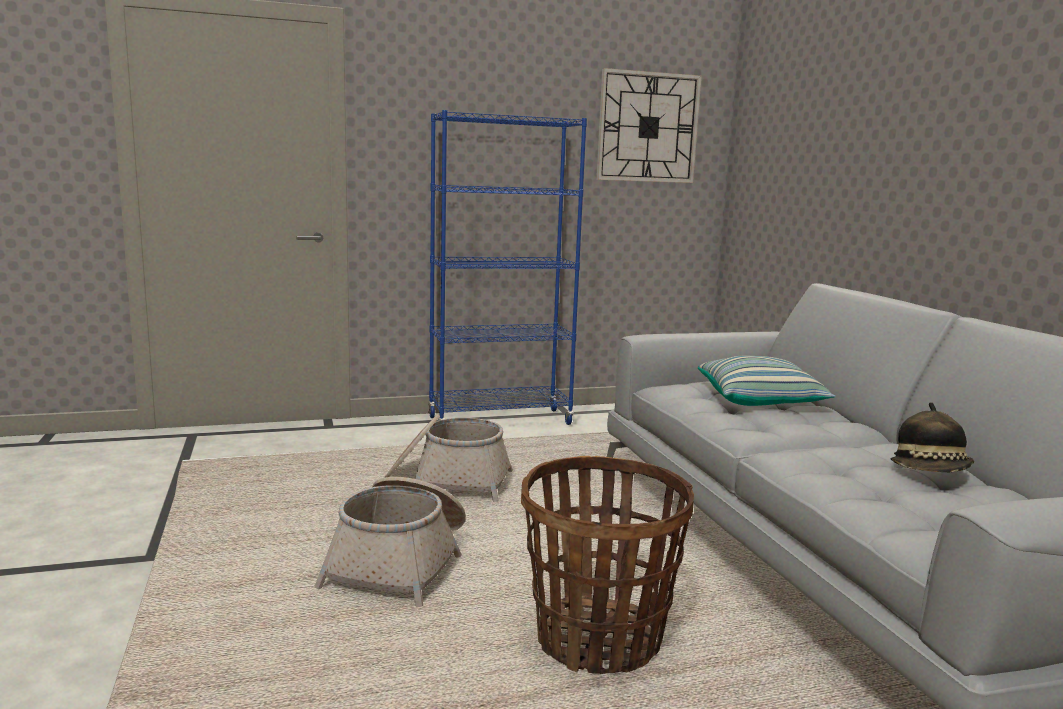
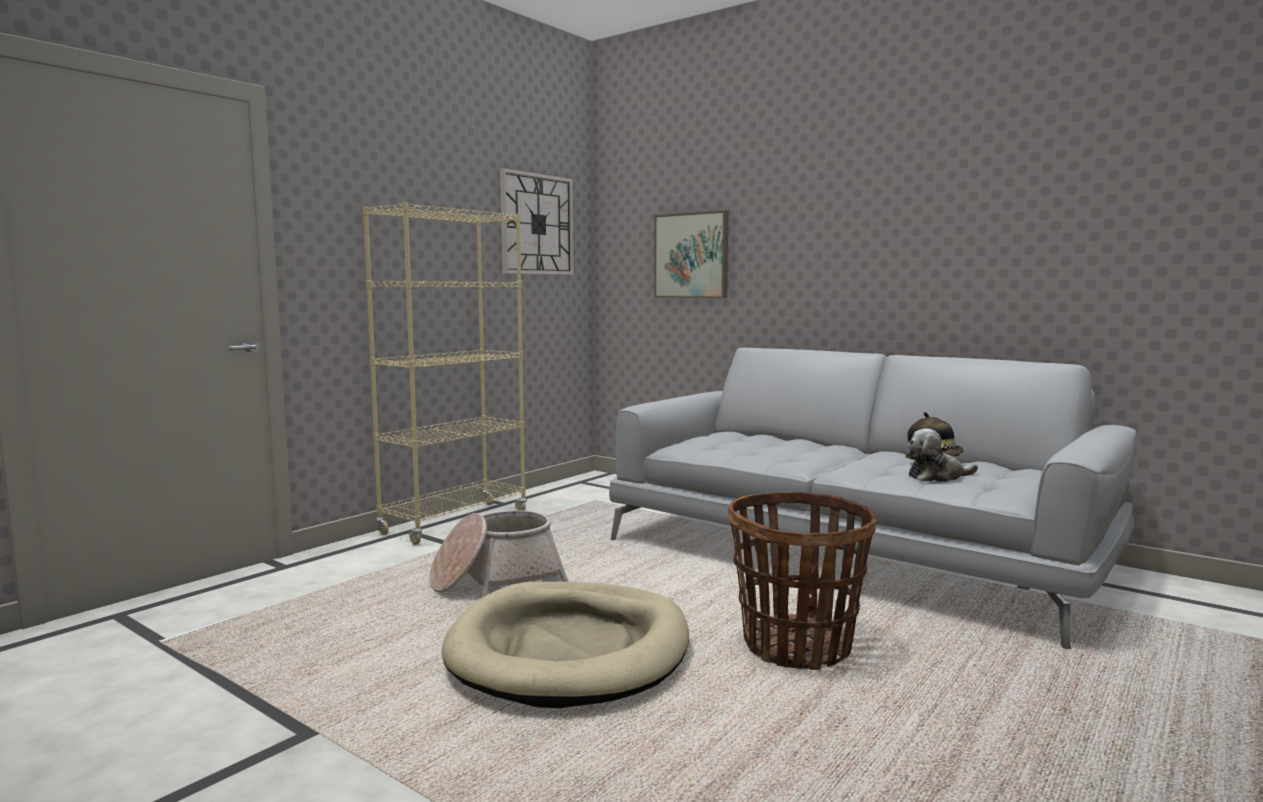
camera: 35 degrees left, 5 degrees down
basket [314,477,466,607] -> beige dog bed [442,582,689,708]
blue bookcase [428,110,587,425] -> beige bookcase [363,202,527,545]
pillow [698,356,836,406] -> none
none -> picture [654,211,729,298]
none -> plush toy [908,429,978,482]

